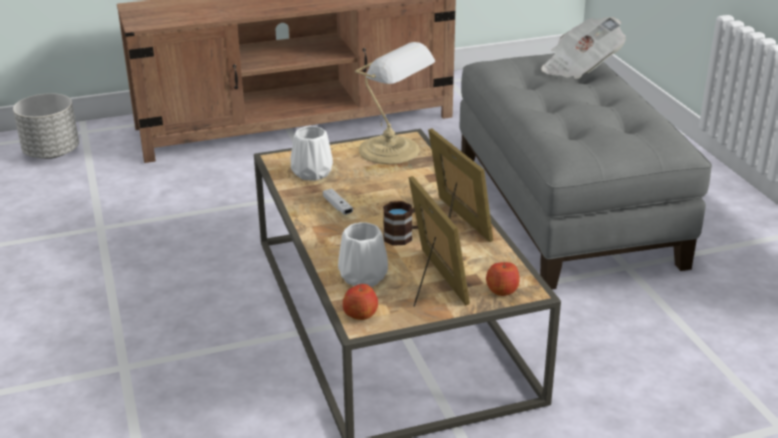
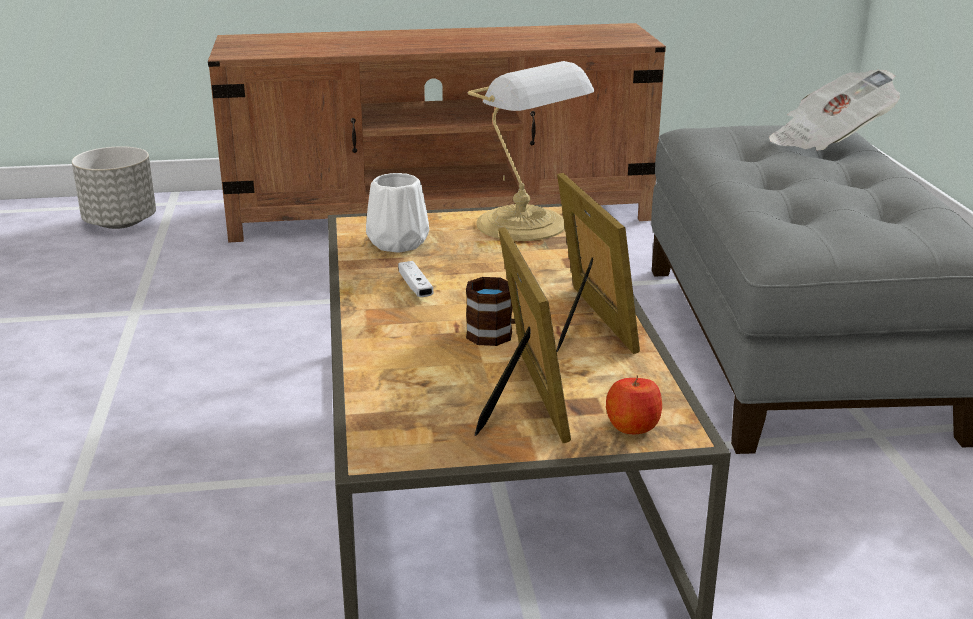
camera: 10 degrees right, 5 degrees down
white vase [338,222,388,287] -> none
apple [343,284,378,320] -> none

